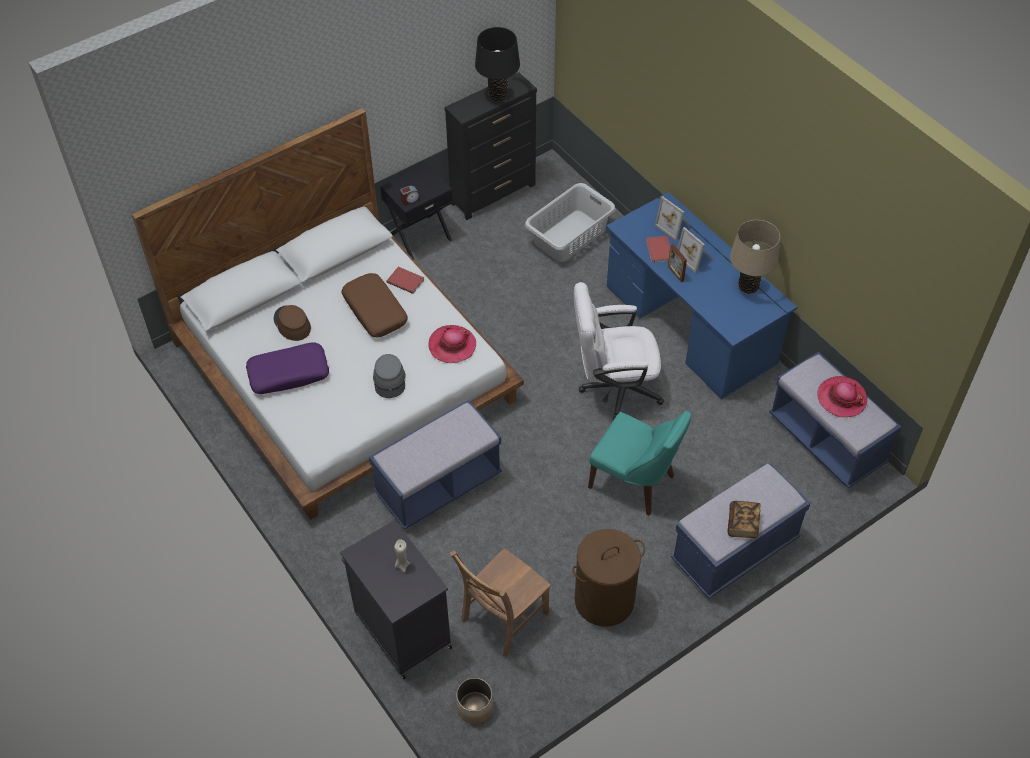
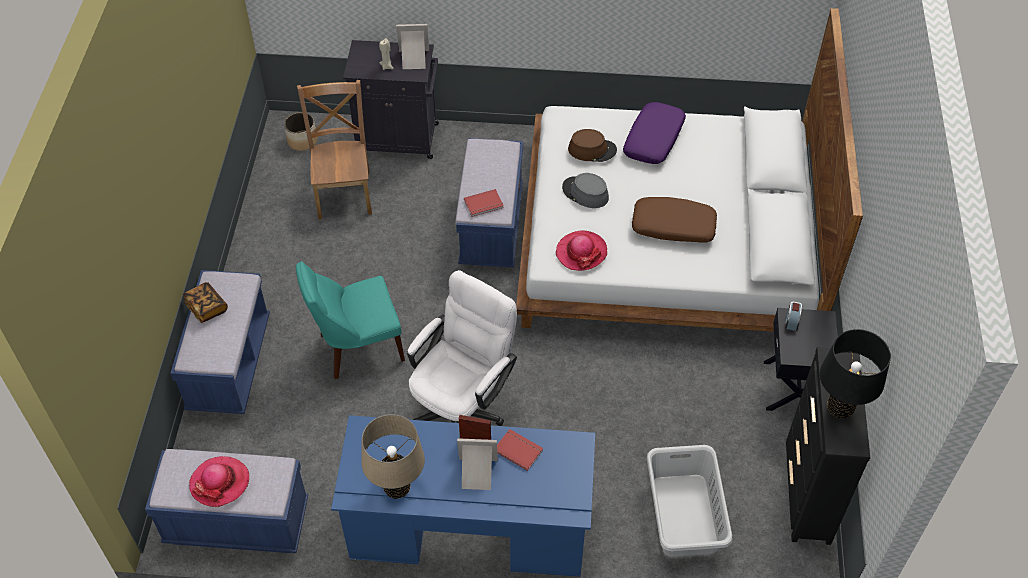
camera: 130 degrees right, 0 degrees up
brown hat [274,305,311,341] -> brown hat moved to [568,129,617,162]
red book [387,267,424,294] -> red book moved to [464,189,504,217]
brown laundry basket [572,529,645,627] -> none
picture frame [655,196,692,241] -> picture frame moved to [396,24,429,69]

